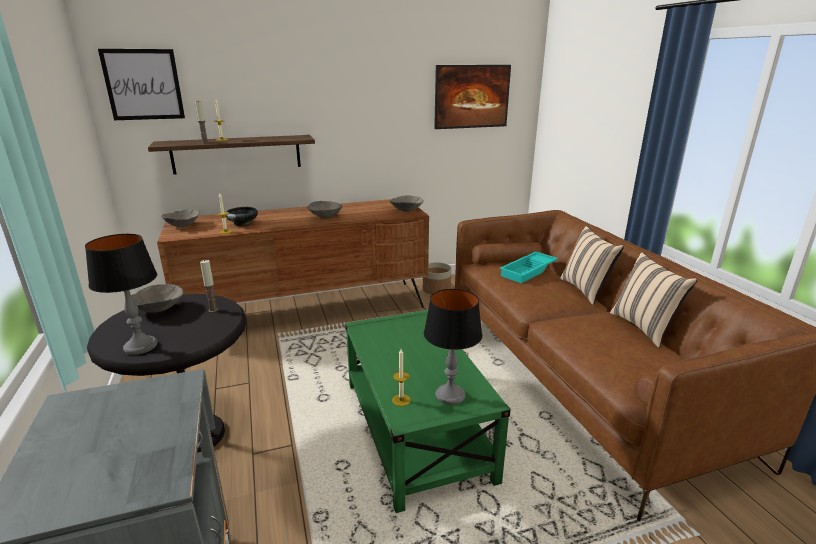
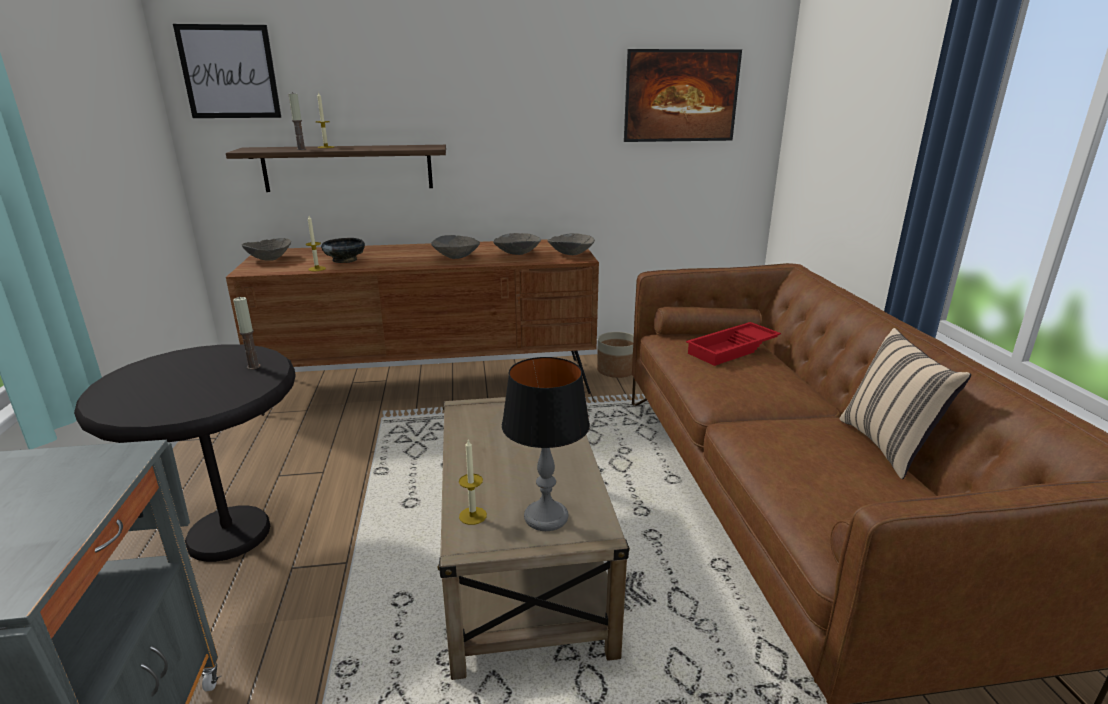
camera: 10 degrees right, 0 degrees up
table lamp [85,234,158,355] -> none
grey bowl [131,284,184,313] -> grey bowl moved to [493,233,541,255]
green coffee table [345,310,511,513] -> beige coffee table [438,397,630,680]
turquoise tray [500,251,558,283] -> red tray [686,322,781,366]
beige pillow [560,226,624,305] -> none

